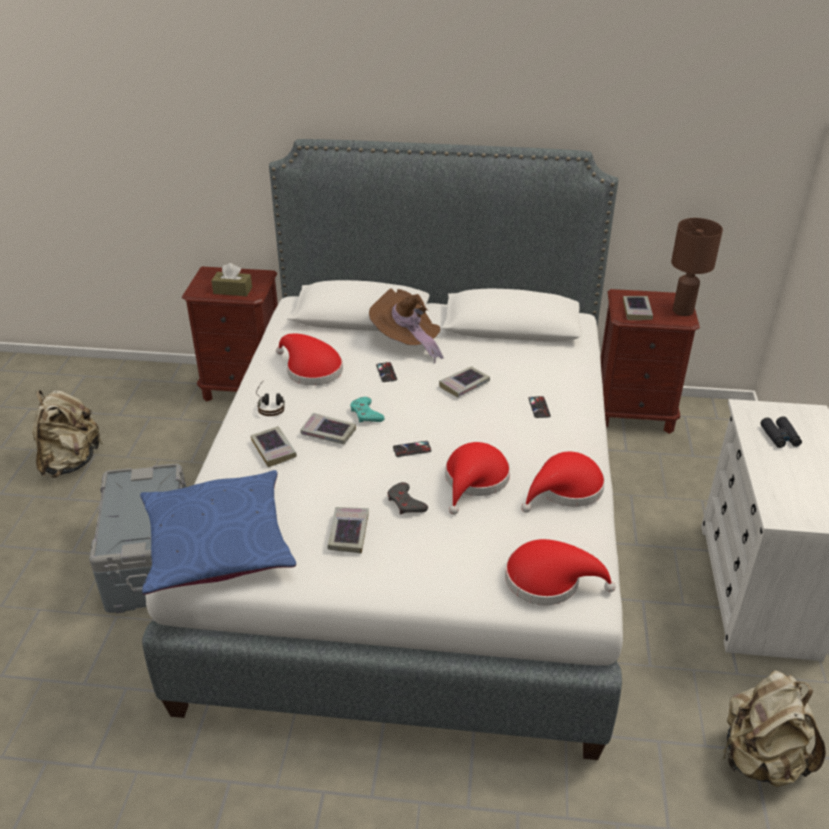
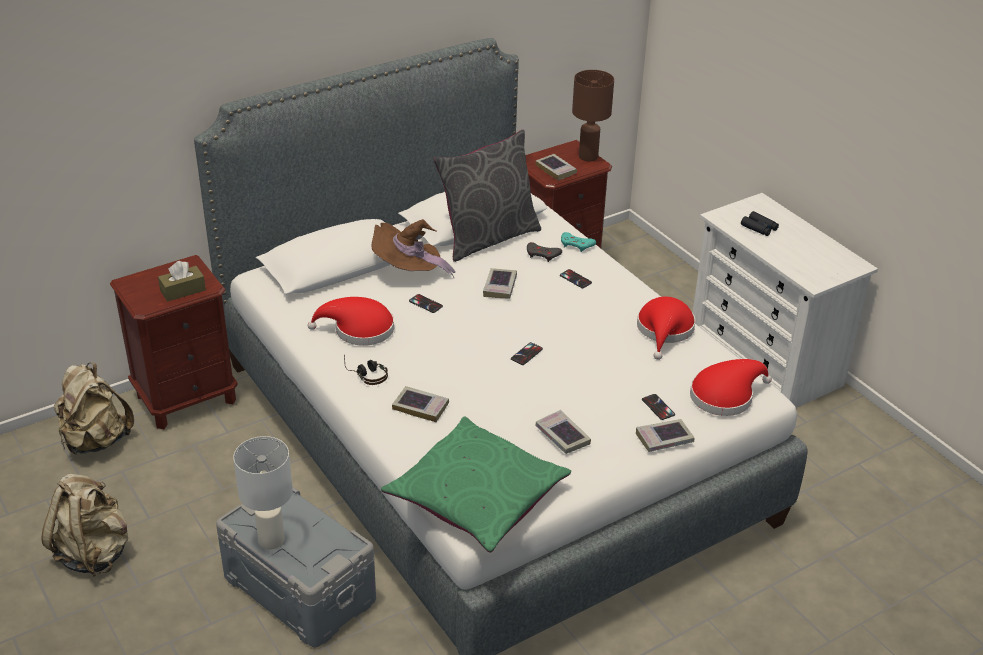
camera: 40 degrees left, 0 degrees up
blue pillow [140,470,296,595] -> green pillow [381,416,571,553]
book [300,413,356,445] -> book moved to [636,419,695,452]
turquoise game controller [350,397,385,423] -> turquoise game controller moved to [561,232,596,252]
grey game controller [388,482,428,514] -> grey game controller moved to [527,242,562,262]
red hat [445,442,510,515] -> none
beige backpack [723,670,826,788] -> beige backpack moved to [54,362,134,455]
none -> white table lamp [233,436,293,550]
none -> grey pillow [433,129,541,262]
none -> phone [642,394,675,420]

